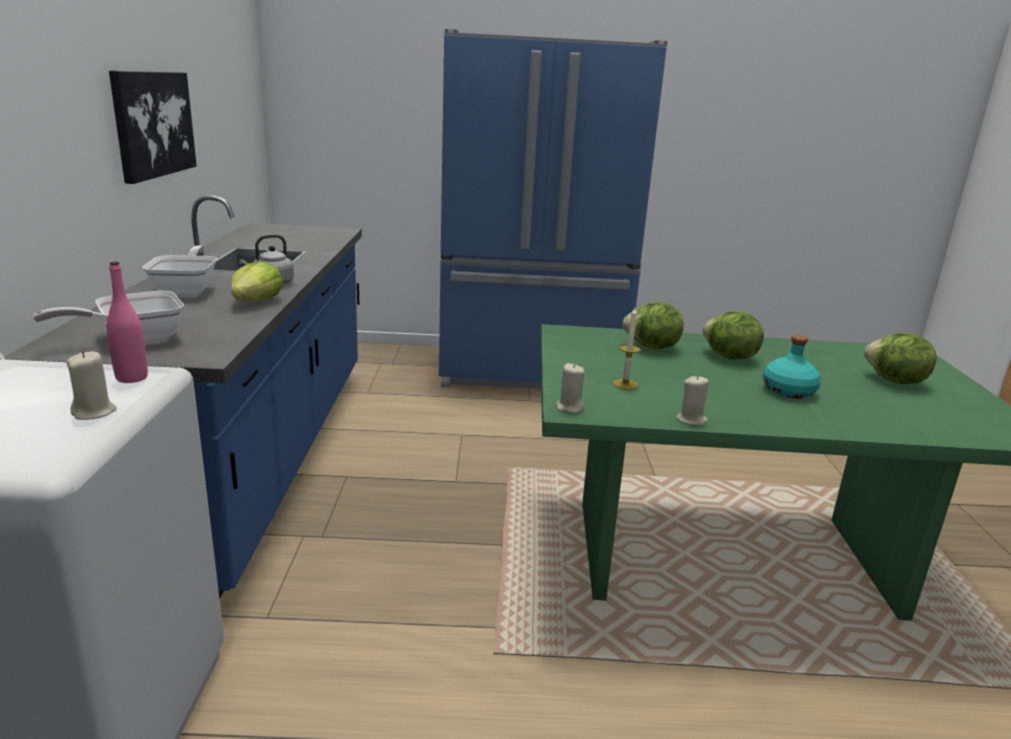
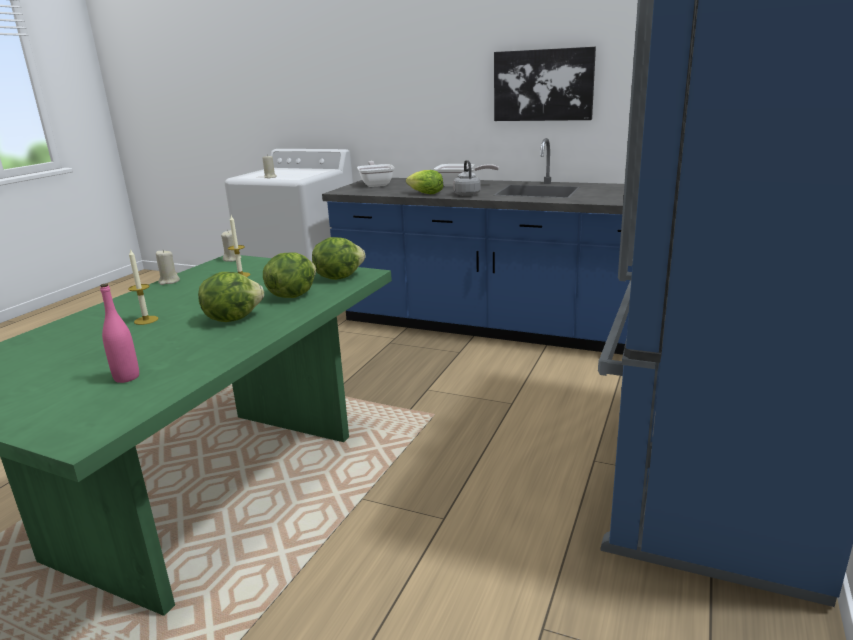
camera: 115 degrees right, 0 degrees up
pink bottle [107,261,148,383] -> pink bottle moved to [100,284,139,383]
turquoise bottle [763,335,821,399] -> candle [128,249,158,325]
lettuce [864,333,937,384] -> lettuce moved to [312,237,366,280]

